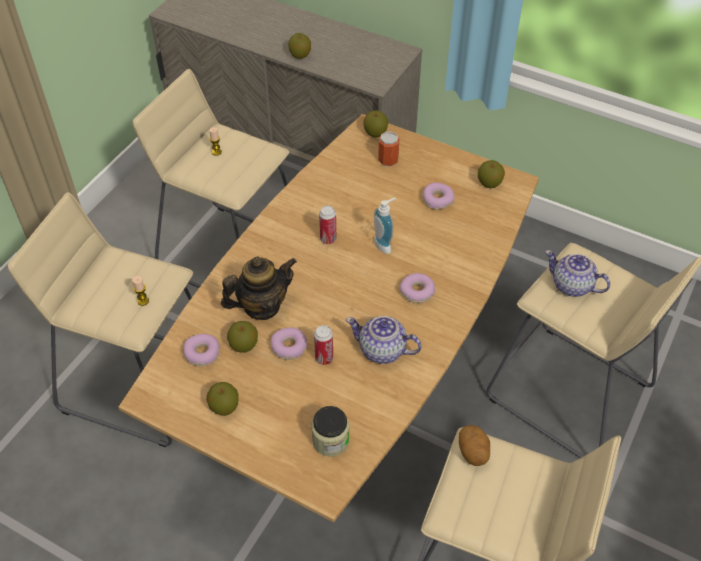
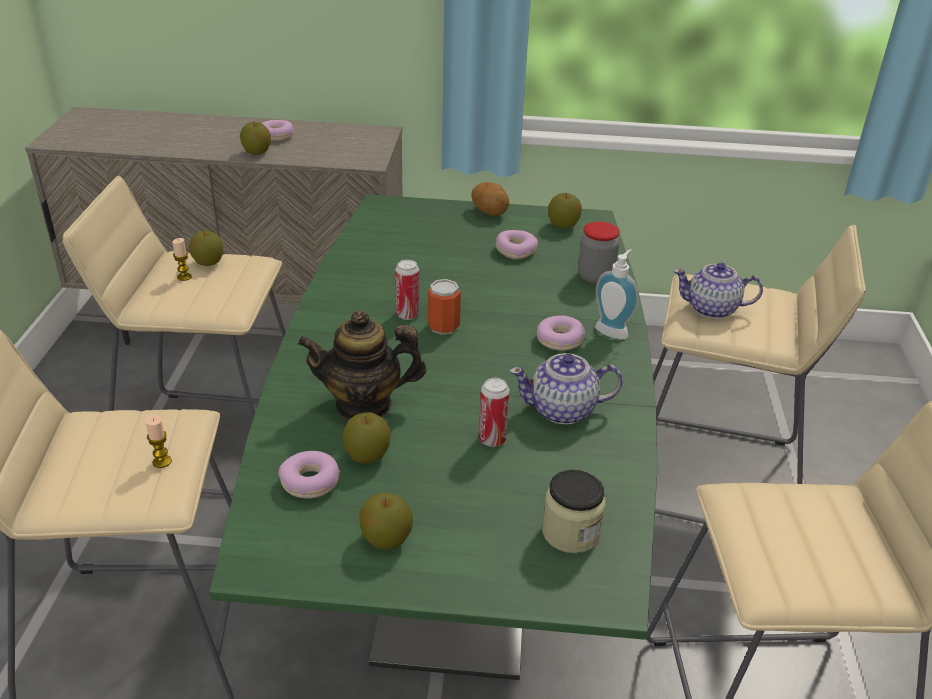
camera: 25 degrees left, 15 degrees down
brown dining table [119,114,539,522] -> green dining table [209,194,657,680]
teapot [221,257,297,320] -> teapot turned 135 degrees counterclockwise [298,310,426,420]
donut [271,327,307,360] -> donut moved to [262,120,294,141]
apple [363,110,388,137] -> apple moved to [189,231,223,266]
soap dispenser [374,198,396,254] -> soap dispenser moved to [595,249,639,339]
can [378,131,400,167] -> can moved to [428,279,461,335]
potato [459,425,490,466] -> potato moved to [471,182,509,216]
none -> jar [578,221,620,284]

